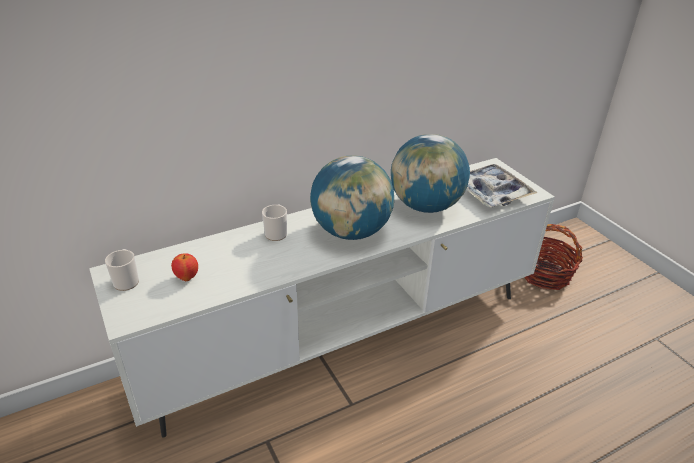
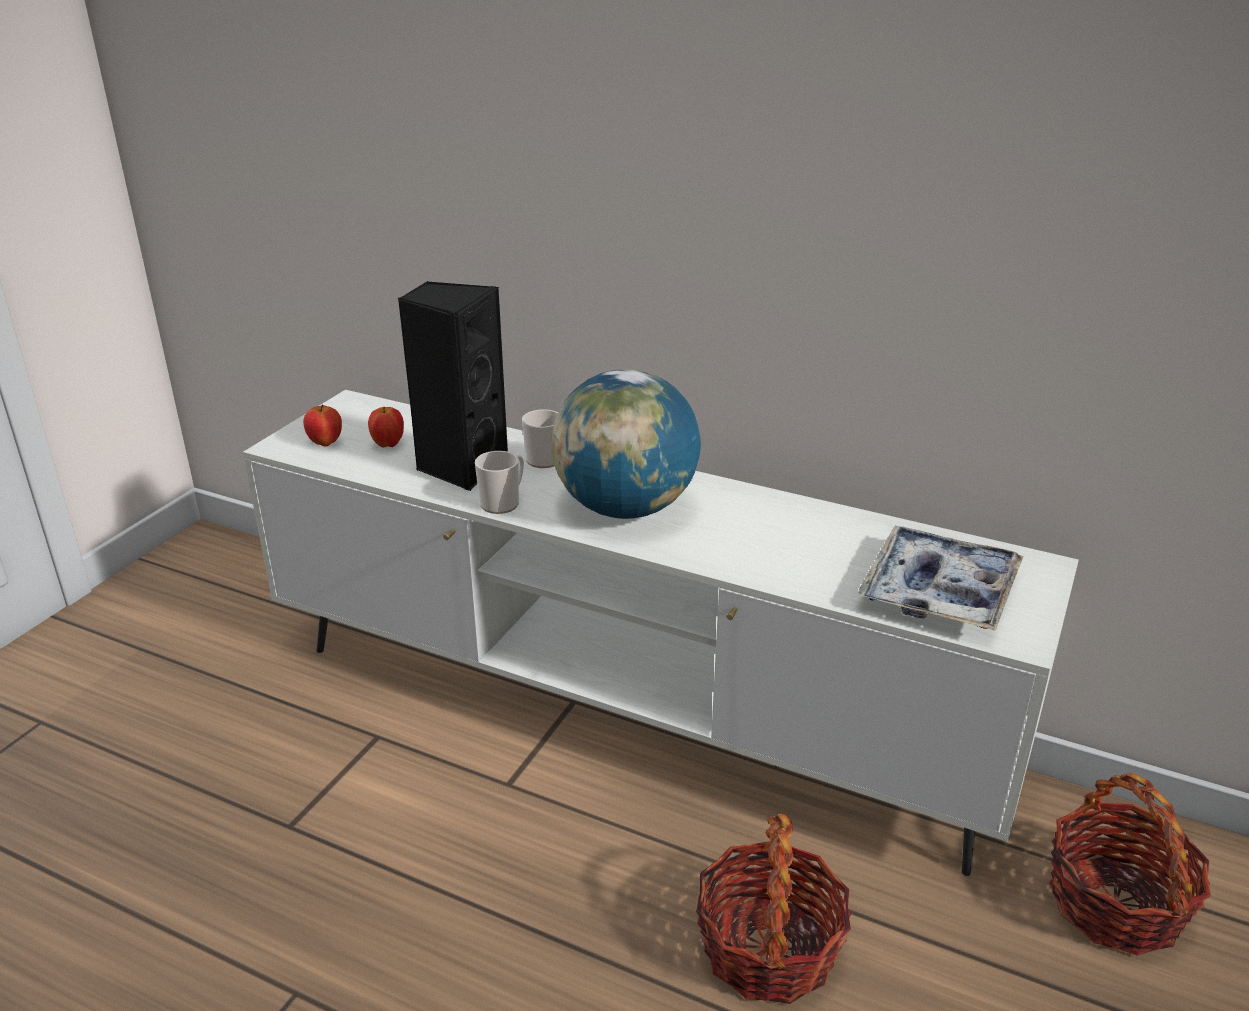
camera: 55 degrees right, 5 degrees down
mug [105,249,139,291] -> mug moved to [475,451,524,514]
globe [391,134,470,213] -> none
none -> apple [303,404,342,447]
none -> black speaker [398,281,508,491]
none -> basket [696,814,851,1004]

